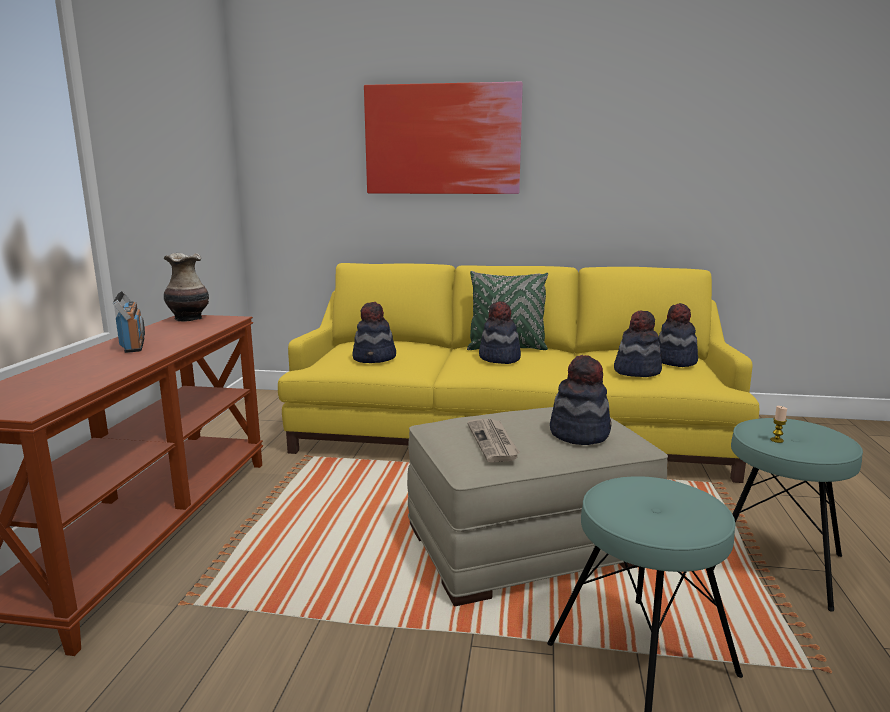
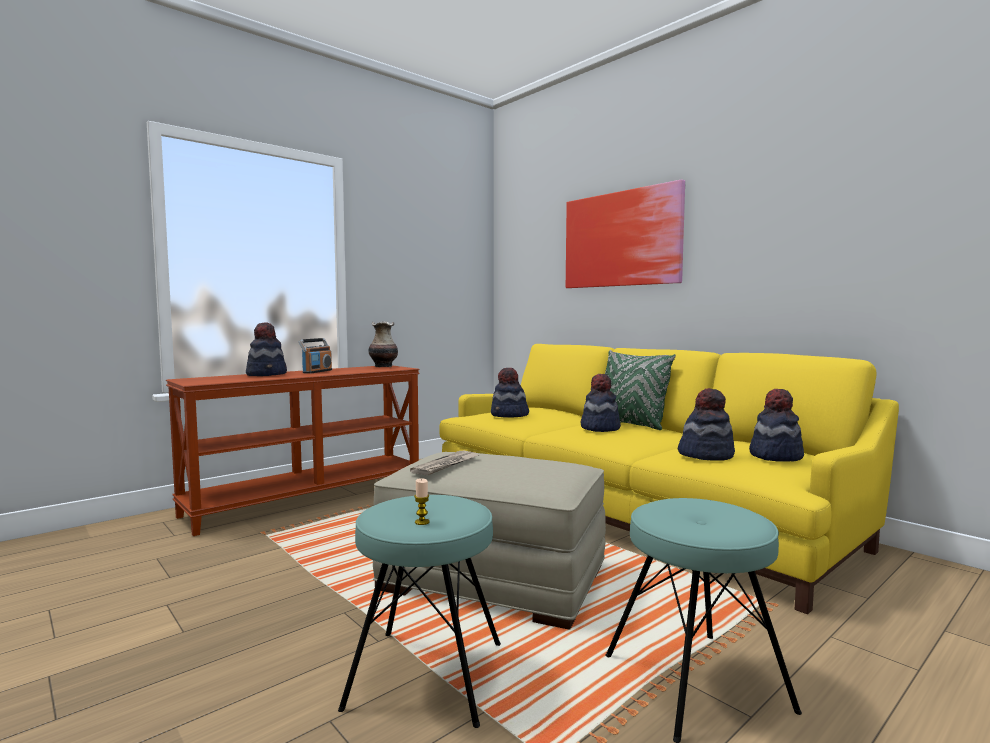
camera: 40 degrees right, 10 degrees down
hat [550,355,611,445] -> hat moved to [246,322,287,376]
candle [770,406,787,443] -> candle moved to [414,478,430,525]

